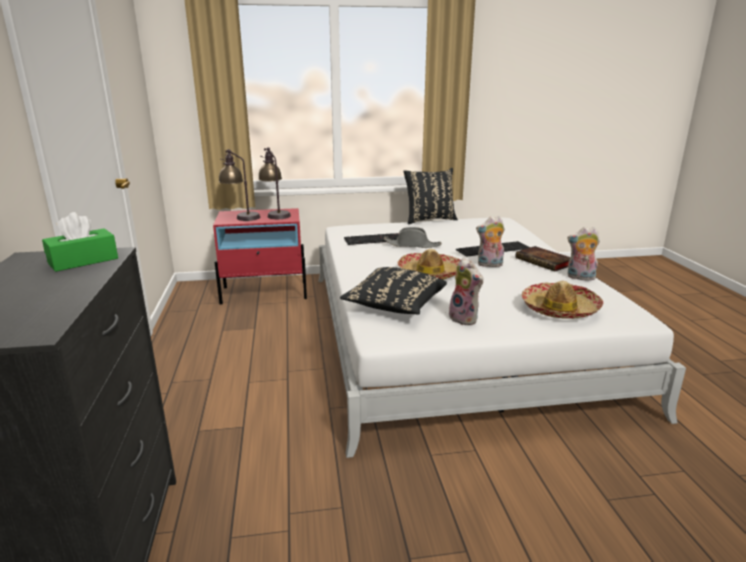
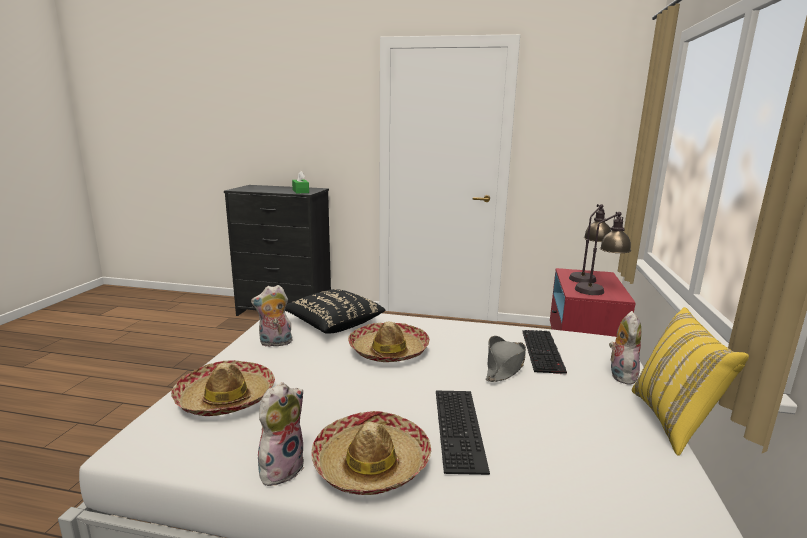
camera: 110 degrees right, 5 degrees down
black pillow [403,168,458,224] -> yellow pillow [632,307,749,456]
plush toy [476,216,505,267] -> plush toy moved to [609,311,641,385]
book [515,246,570,271] -> hat [312,411,431,495]

